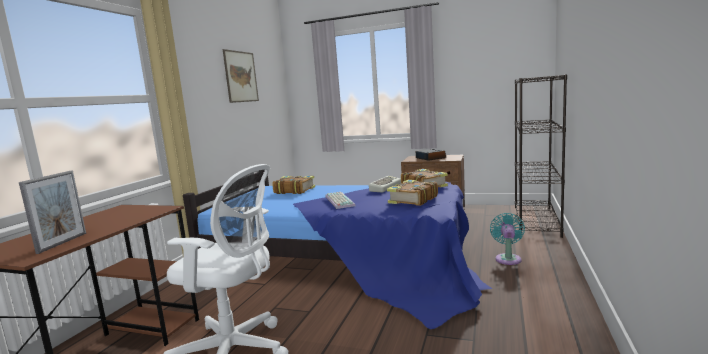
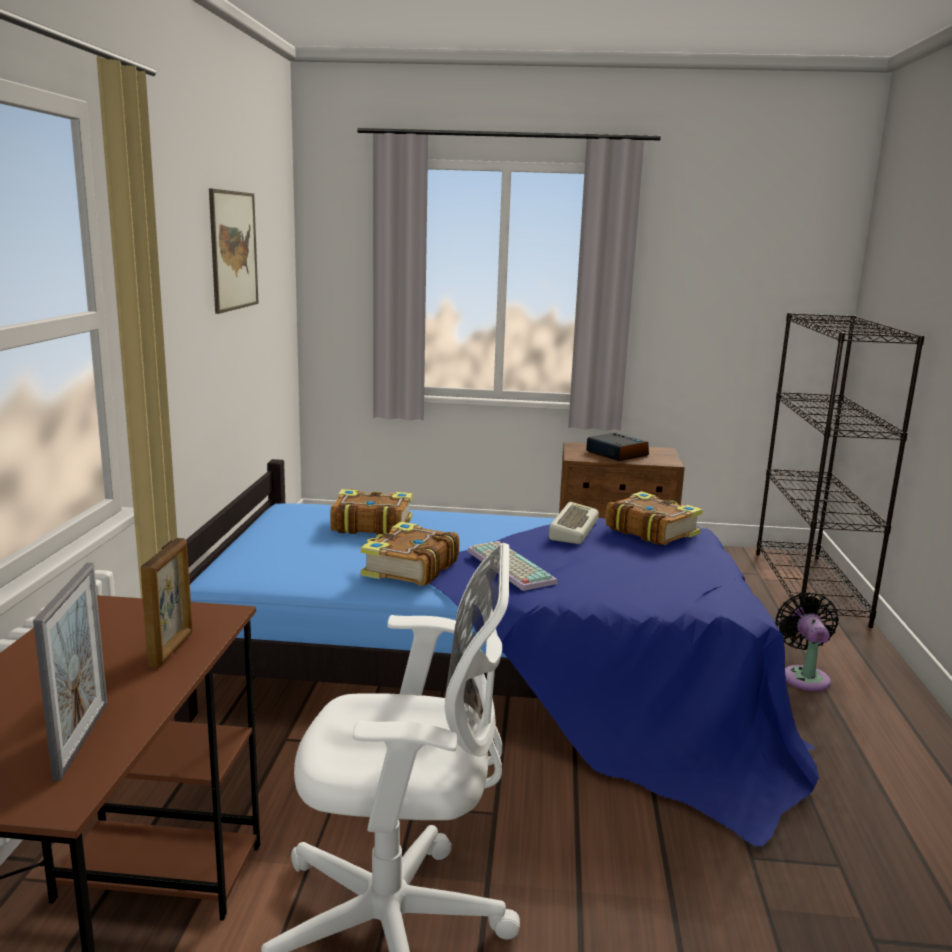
camera: 15 degrees left, 5 degrees up
book [387,180,438,206] -> book moved to [361,522,459,586]
turquoise fan [490,213,525,265] -> black fan [775,592,839,691]
none -> picture frame [141,538,193,669]

